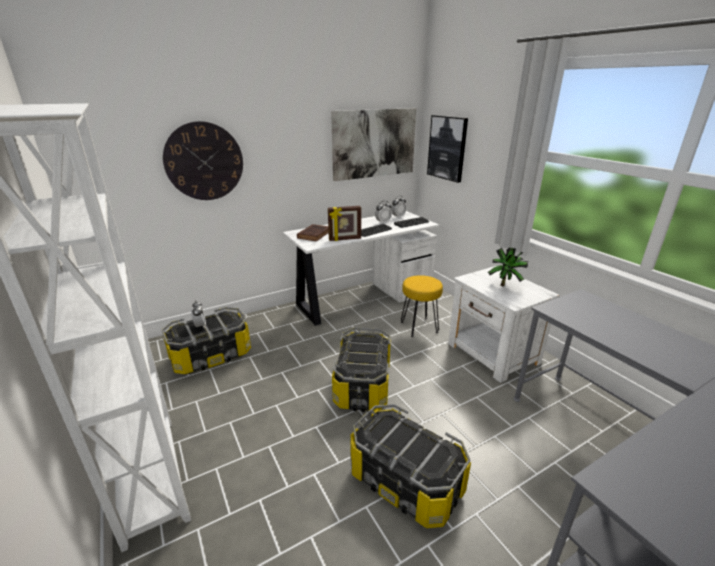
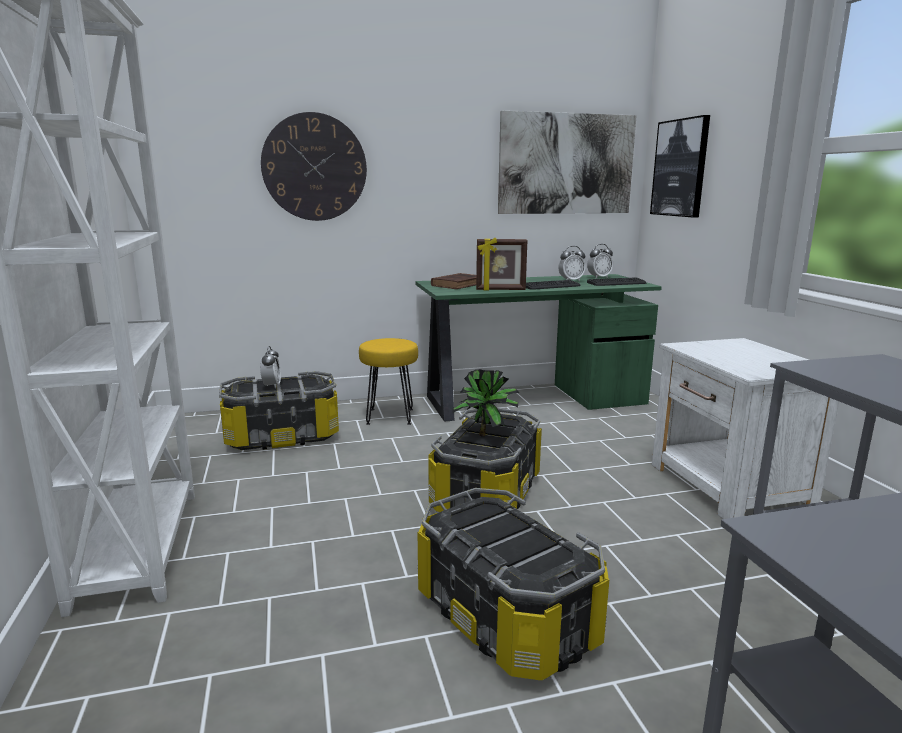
camera: 15 degrees right, 10 degrees down
white desk [283,211,439,326] -> green desk [416,274,662,422]
yellow stool [401,275,443,337] -> yellow stool moved to [359,338,418,425]
potted plant [487,248,528,286] -> potted plant moved to [453,369,519,437]

